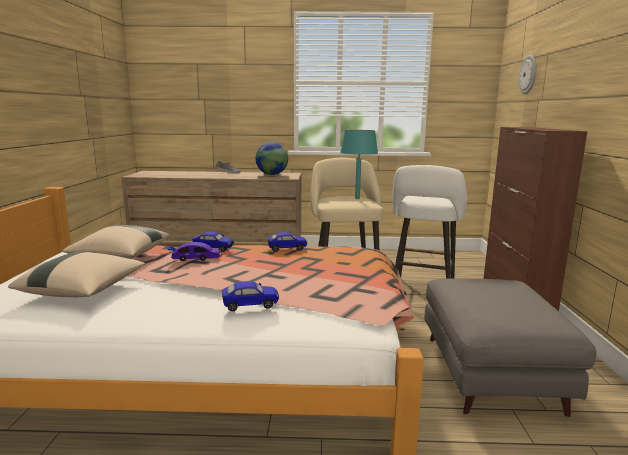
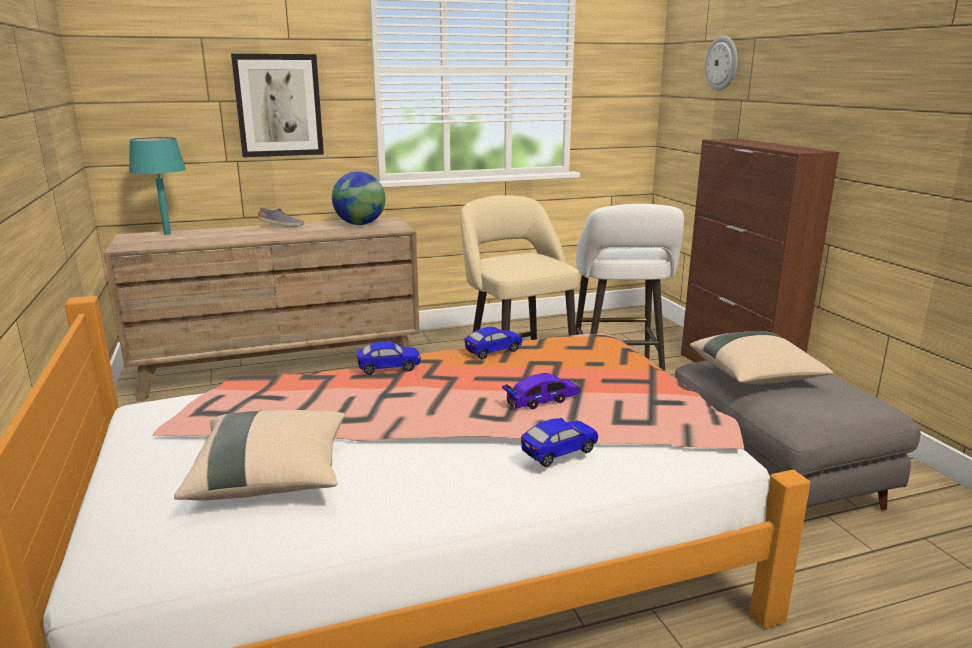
camera: 20 degrees left, 5 degrees up
beige pillow [62,225,169,259] -> beige pillow moved to [690,331,833,384]
toy car [168,242,222,261] -> toy car moved to [502,373,581,409]
turquoise table lamp [340,130,378,199] -> turquoise table lamp moved to [129,137,186,235]
none -> picture [231,54,324,157]

